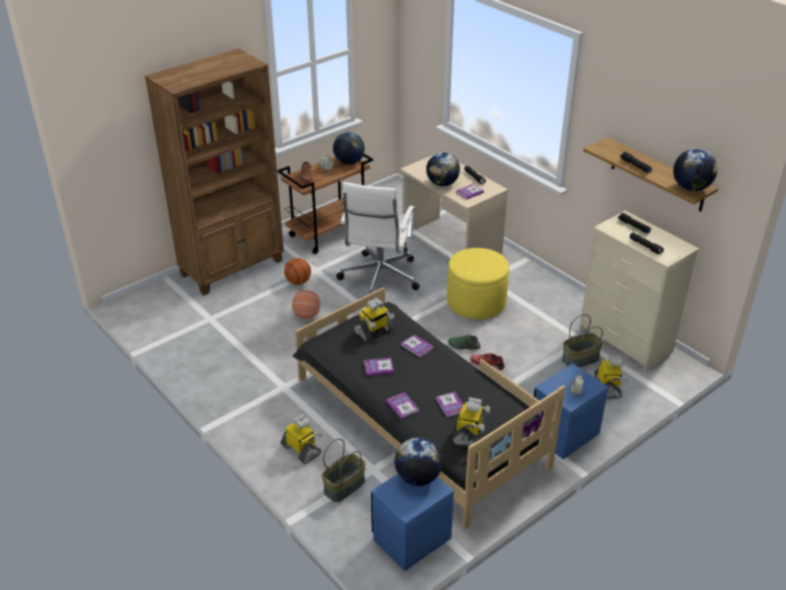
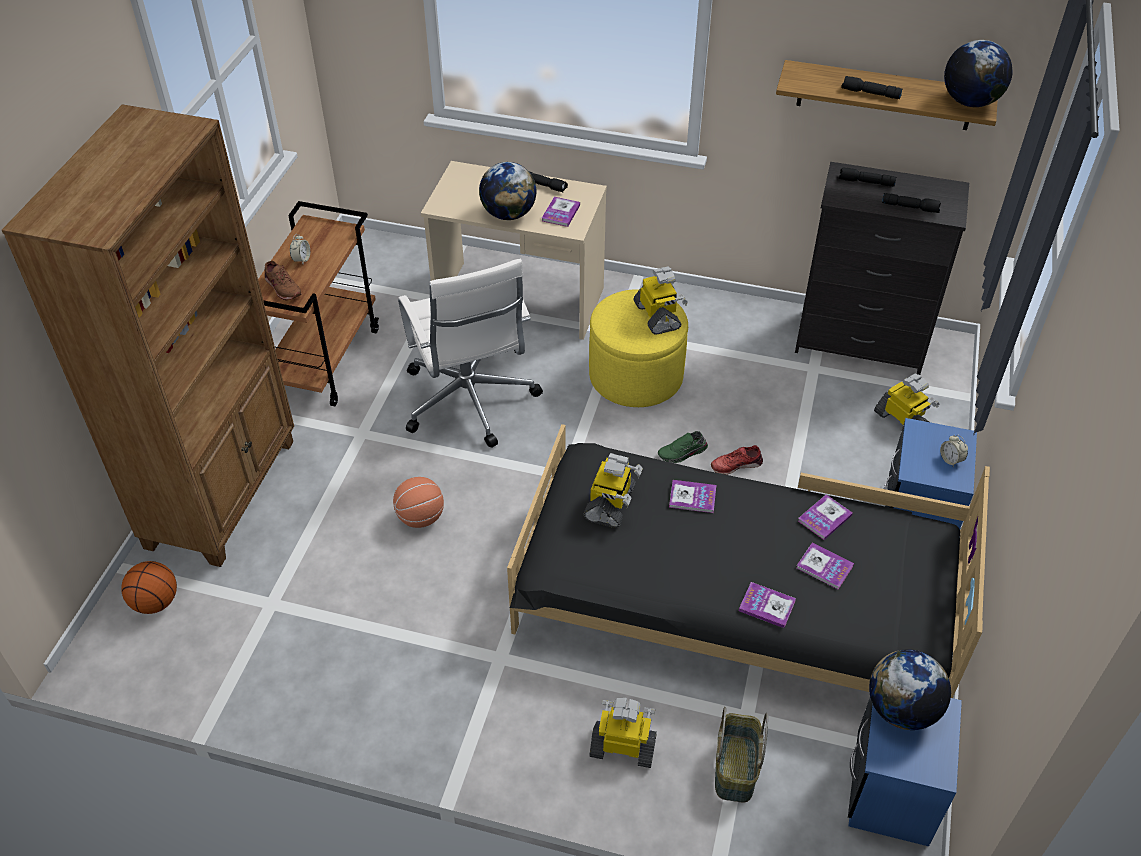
camera: 35 degrees left, 10 degrees up
basketball [284,258,311,285] -> basketball moved to [121,561,177,614]
globe [333,132,365,165] -> none
book [364,358,394,376] -> book moved to [798,494,853,540]
toy robot [452,397,490,447] -> toy robot moved to [634,266,688,335]
basket [562,314,603,367] -> none
beige dresser [579,211,699,370] -> black dresser [795,162,969,375]

